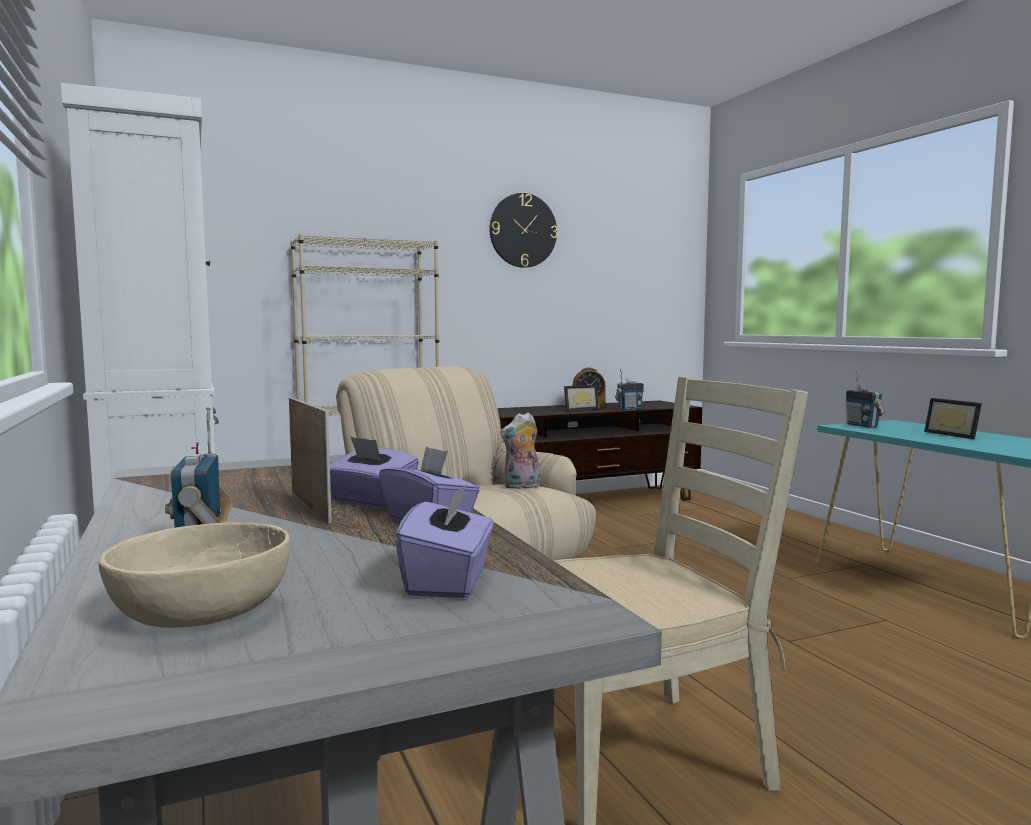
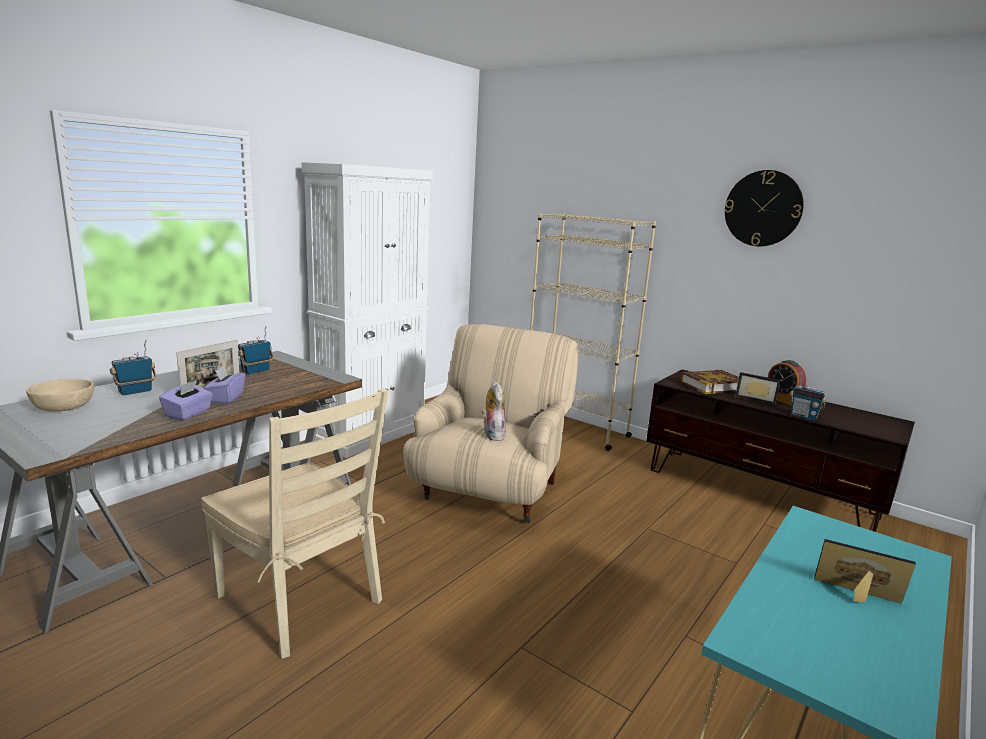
camera: 60 degrees right, 10 degrees up
purple tissue box [395,483,494,598] -> none
plush toy [500,412,540,489] -> plush toy turned 45 degrees clockwise [482,382,507,441]
radio [846,371,885,428] -> radio moved to [238,326,274,374]
picture frame [924,398,982,440] -> picture frame turned 75 degrees clockwise [814,539,916,604]
none -> book [680,369,739,394]

